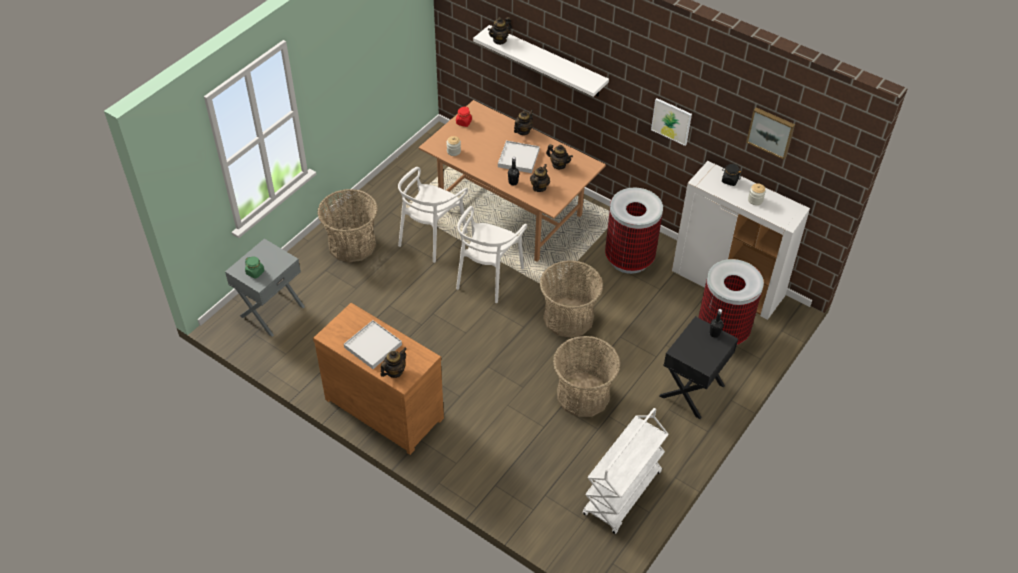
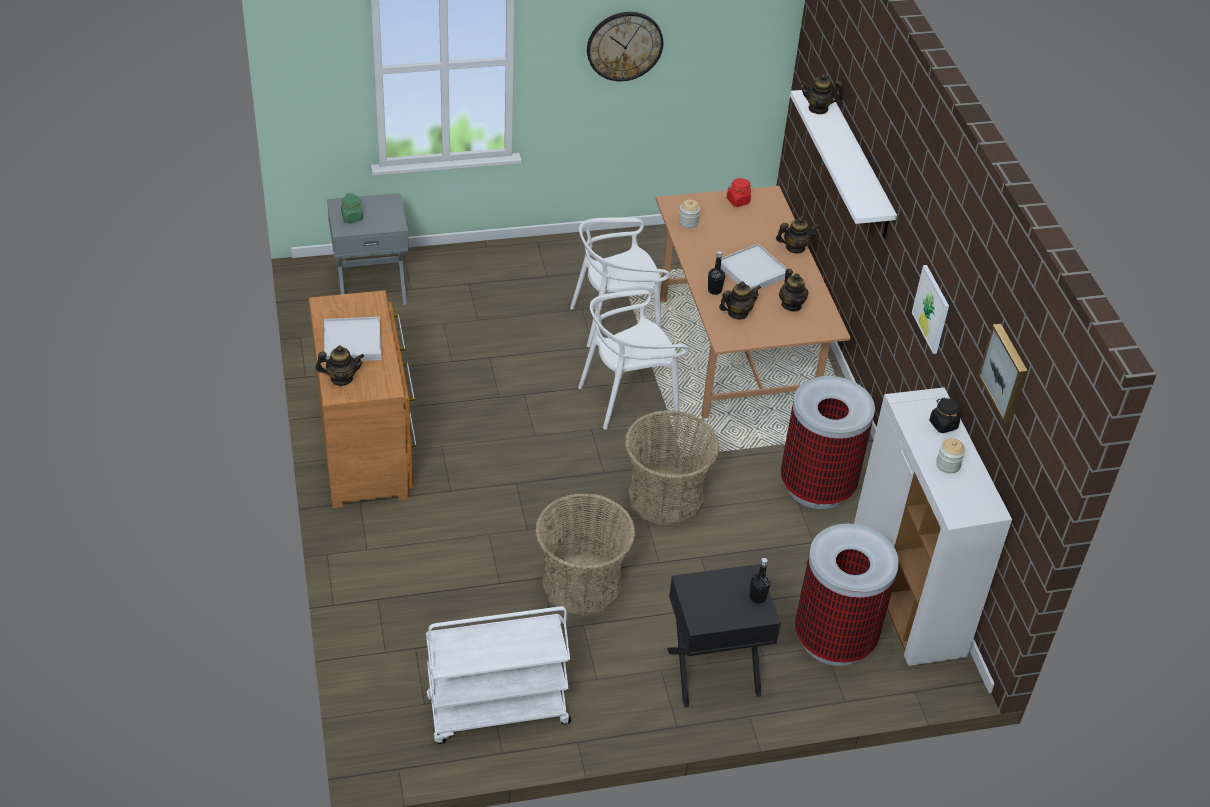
camera: 40 degrees right, 5 degrees down
basket [317,189,378,262] -> none
none -> wall clock [587,12,663,81]

